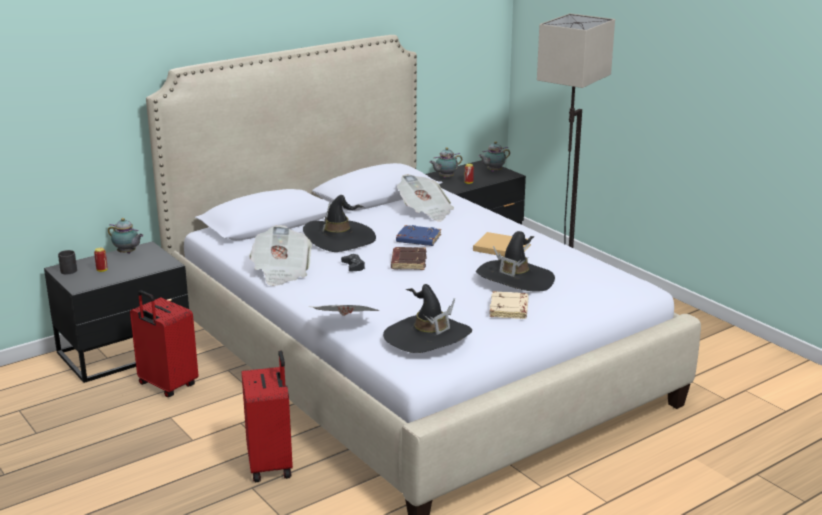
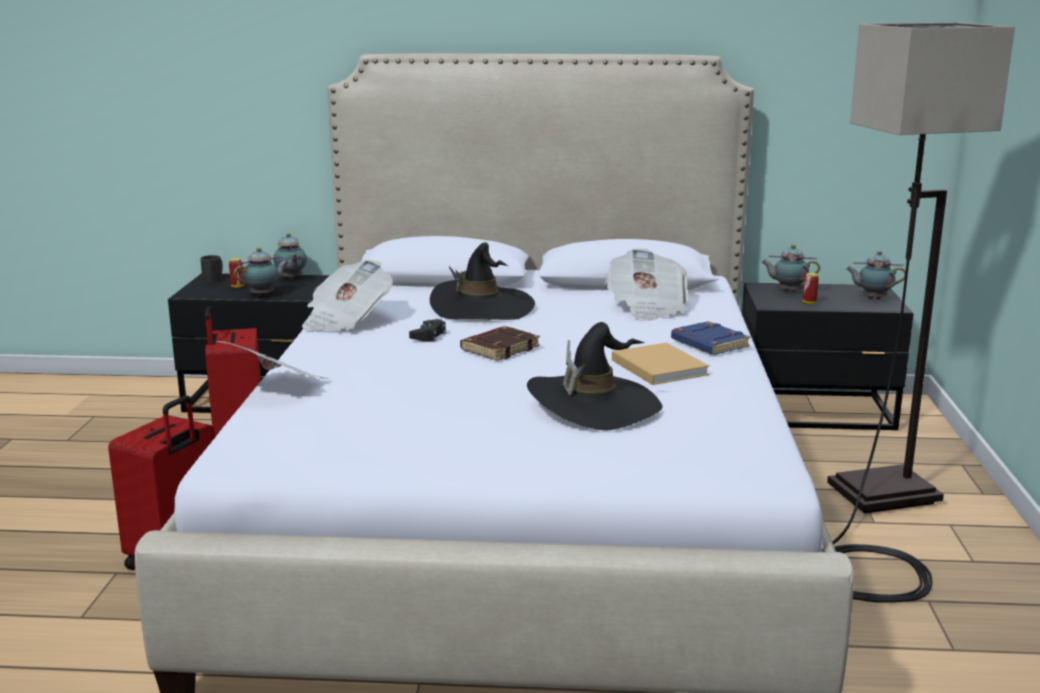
camera: 40 degrees right, 5 degrees down
black hat [383,284,472,353] -> none
blue book [396,225,441,246] -> blue book moved to [671,321,750,355]
beige book [489,291,529,319] -> none
none -> teapot [233,247,288,296]

